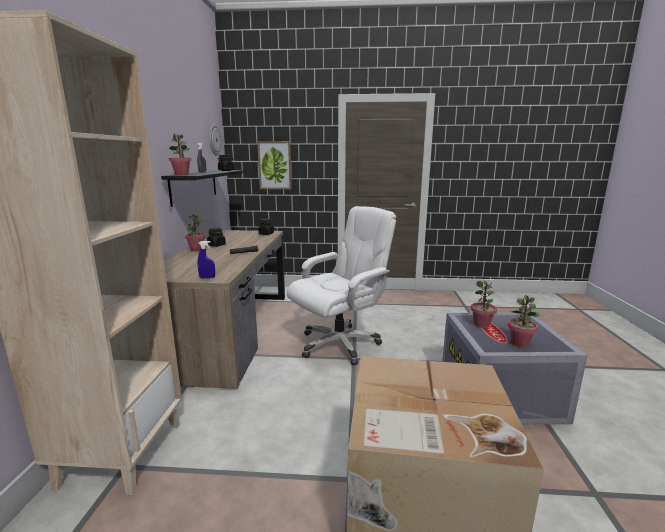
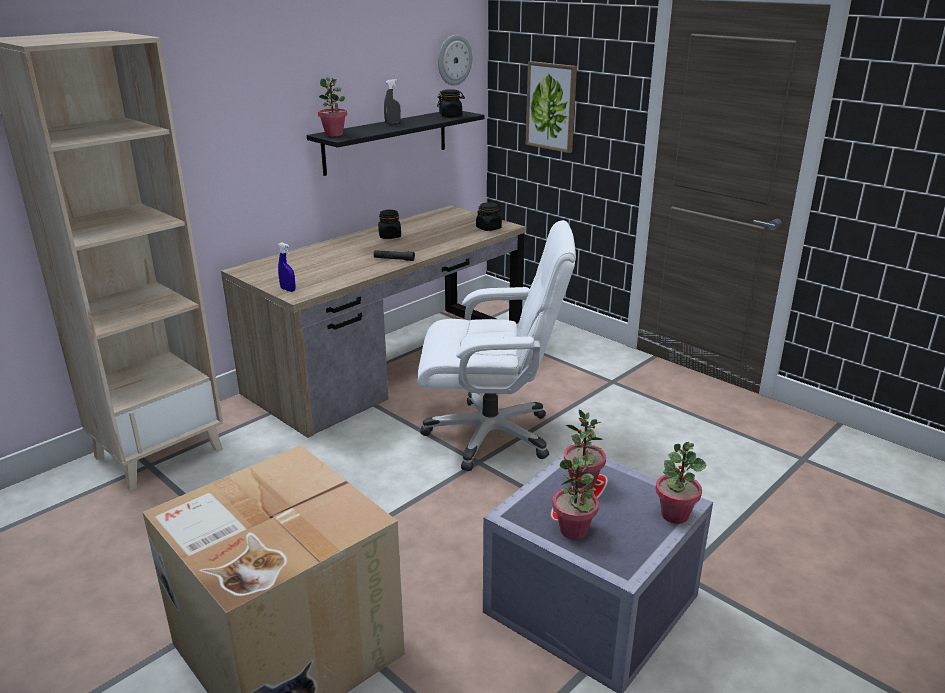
camera: 40 degrees right, 10 degrees up
potted plant [185,214,205,251] -> potted plant moved to [656,442,707,524]

